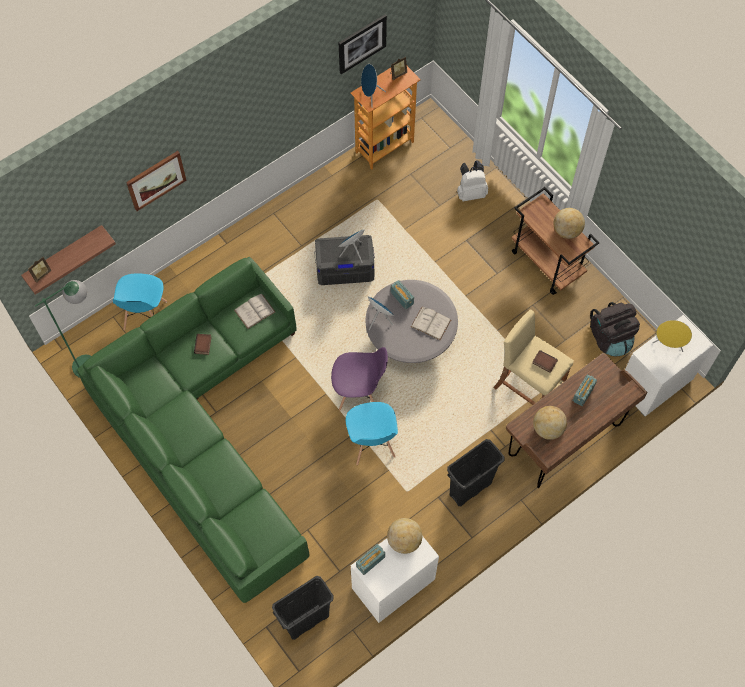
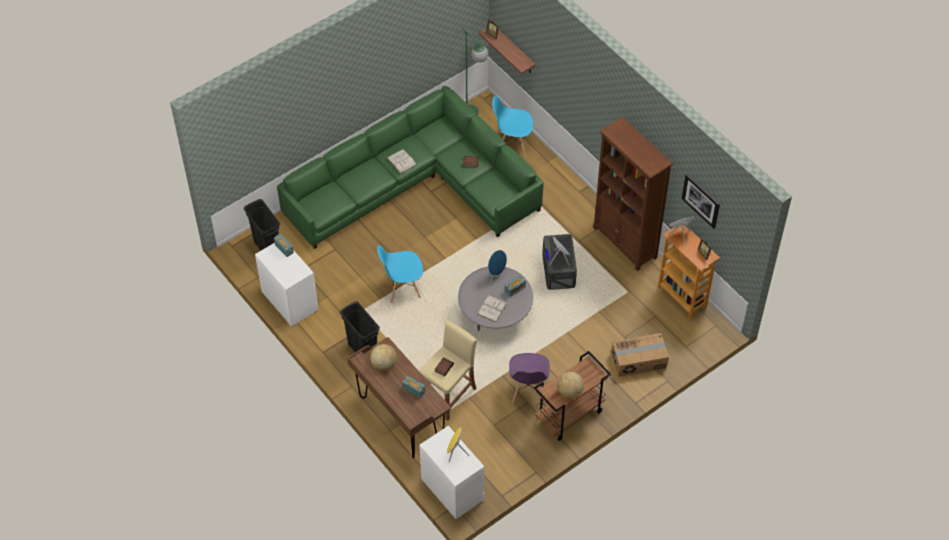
camera: 90 degrees right, 10 degrees down
picture [126,151,187,211] -> none
white book [234,294,275,329] -> white book moved to [387,149,417,174]
purple chair [331,347,388,411] -> purple chair moved to [509,353,550,404]
globe [387,518,422,554] -> none
white backpack [457,160,488,201] -> cardboard box [611,333,669,377]
black backpack [590,302,640,356] -> none
none -> brown bookcase [593,117,673,271]

